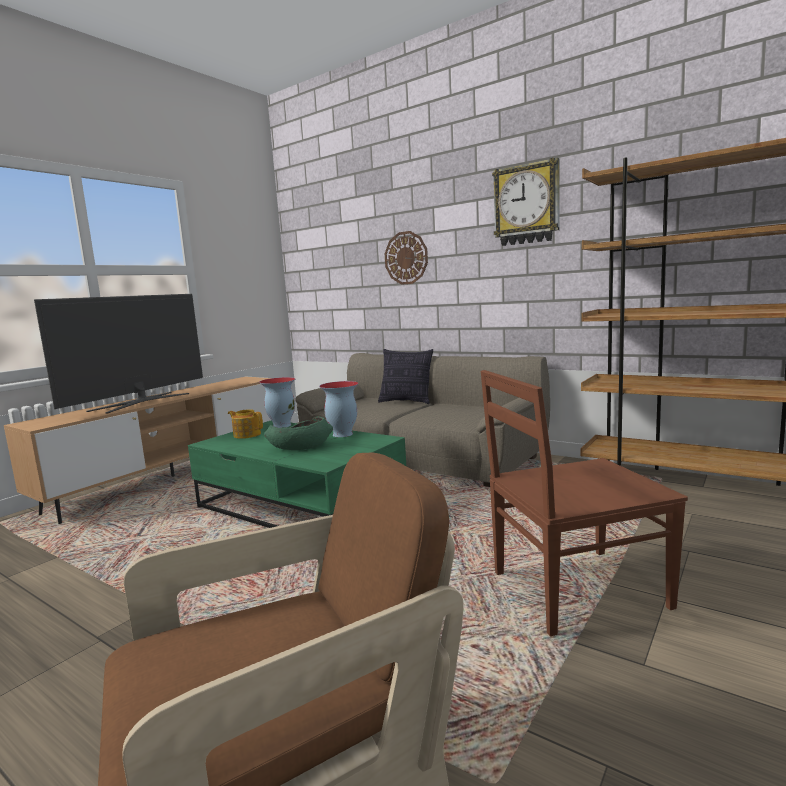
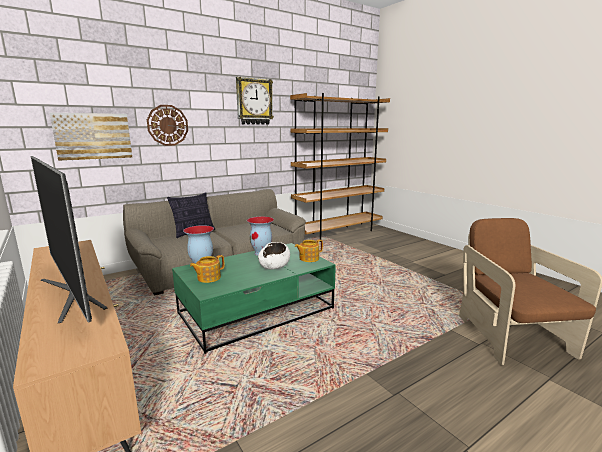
camera: 70 degrees left, 5 degrees up
green bowl [264,416,333,450] -> white bowl [258,242,290,270]
brown chair [480,370,688,636] -> none
none -> picture [50,113,132,161]
none -> teapot [295,239,323,262]

